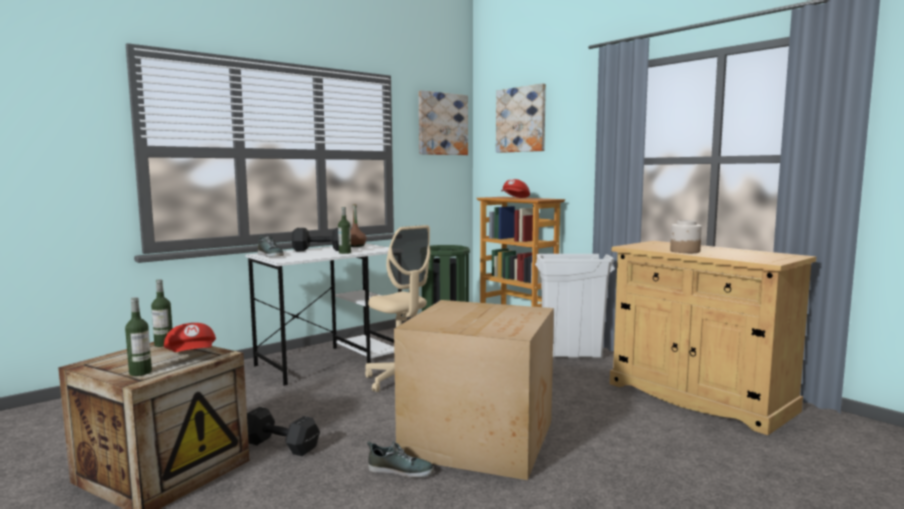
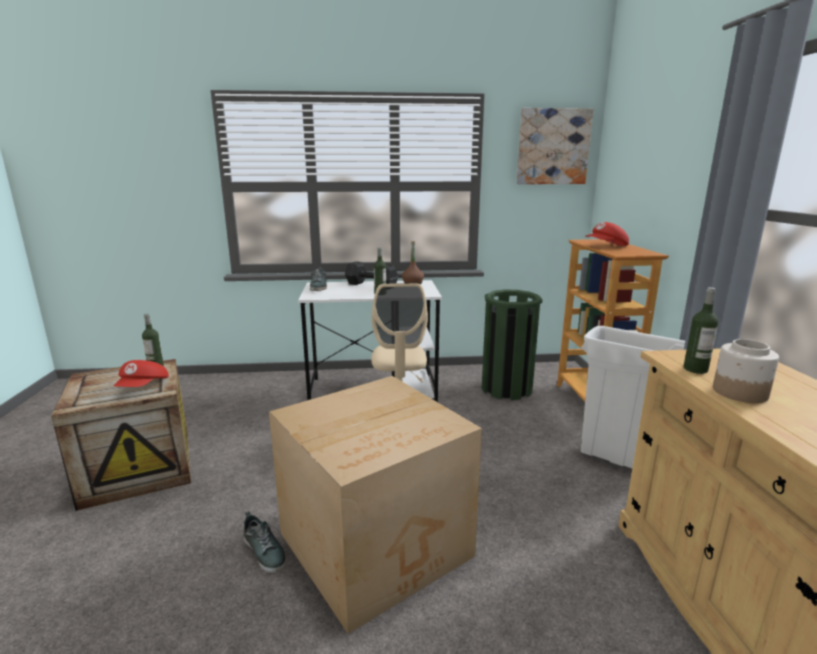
camera: 35 degrees right, 10 degrees up
bottle [125,297,152,376] -> bottle moved to [683,287,719,374]
black dumbbell [247,407,320,456] -> none
picture [496,83,546,153] -> none

